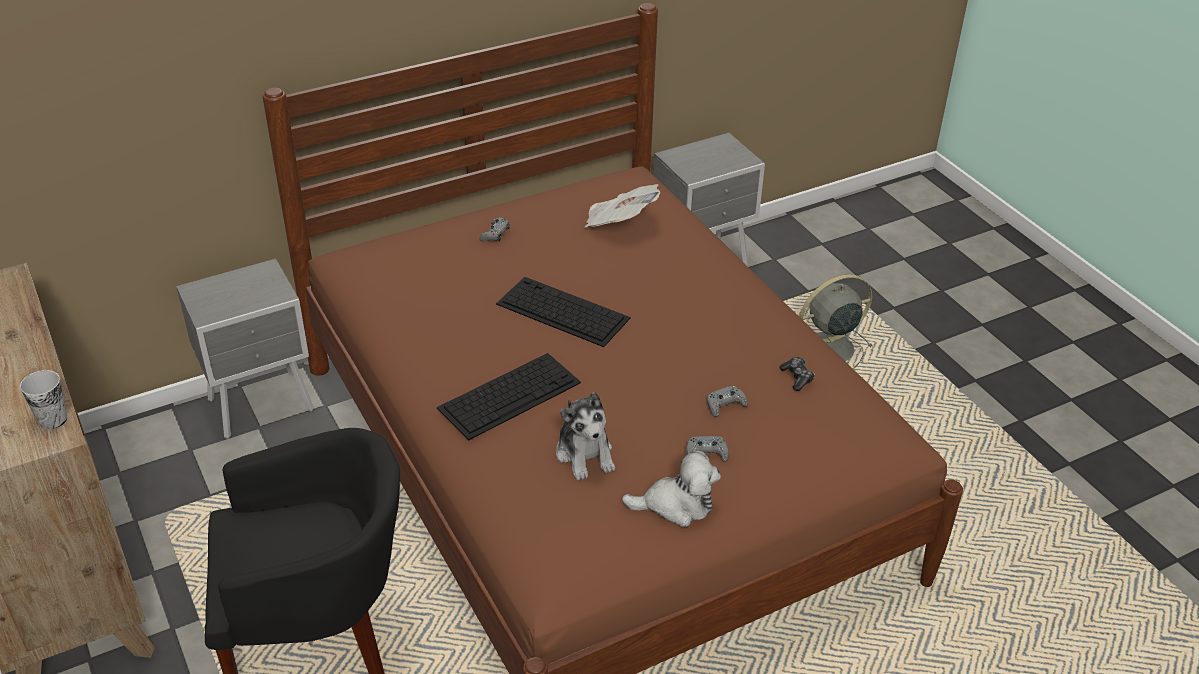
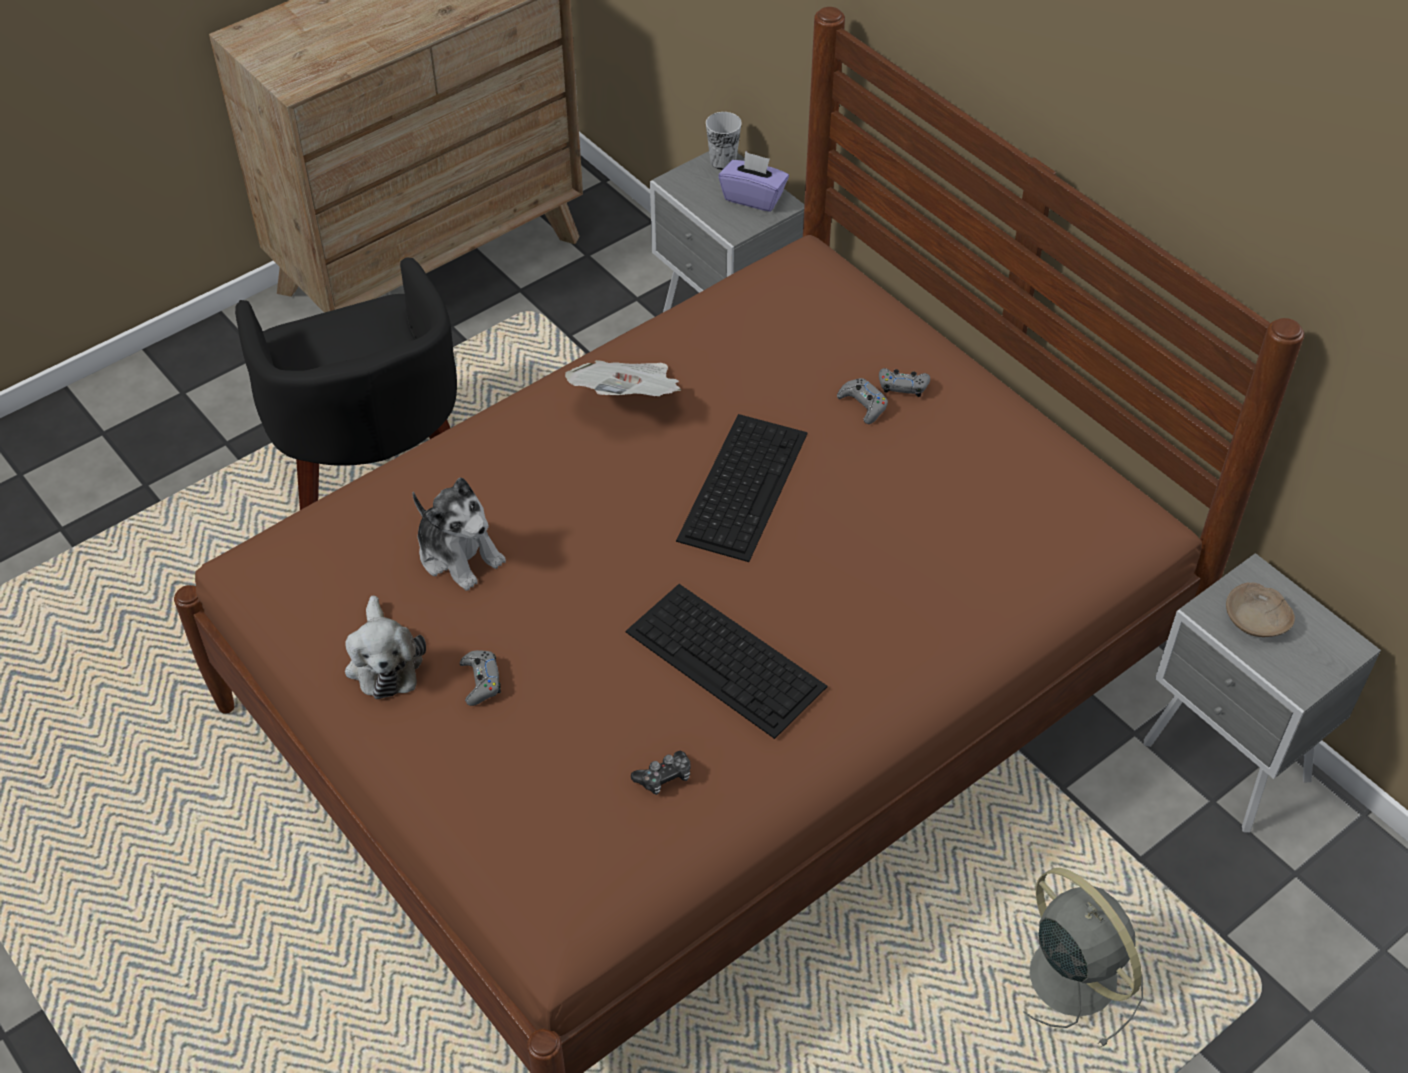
camera: 80 degrees right, 10 degrees up
cup [20,370,67,429] -> cup moved to [706,112,742,170]
keyboard [437,353,581,440] -> keyboard moved to [626,584,827,739]
plush toy [556,392,615,480] -> plush toy turned 105 degrees counterclockwise [412,477,506,591]
newspaper [585,184,660,227] -> newspaper moved to [565,360,681,396]
grey game controller [707,386,748,417] -> grey game controller moved to [837,378,888,424]
none -> purple tissue box [719,151,789,212]
none -> beige bowl [1226,583,1295,637]

